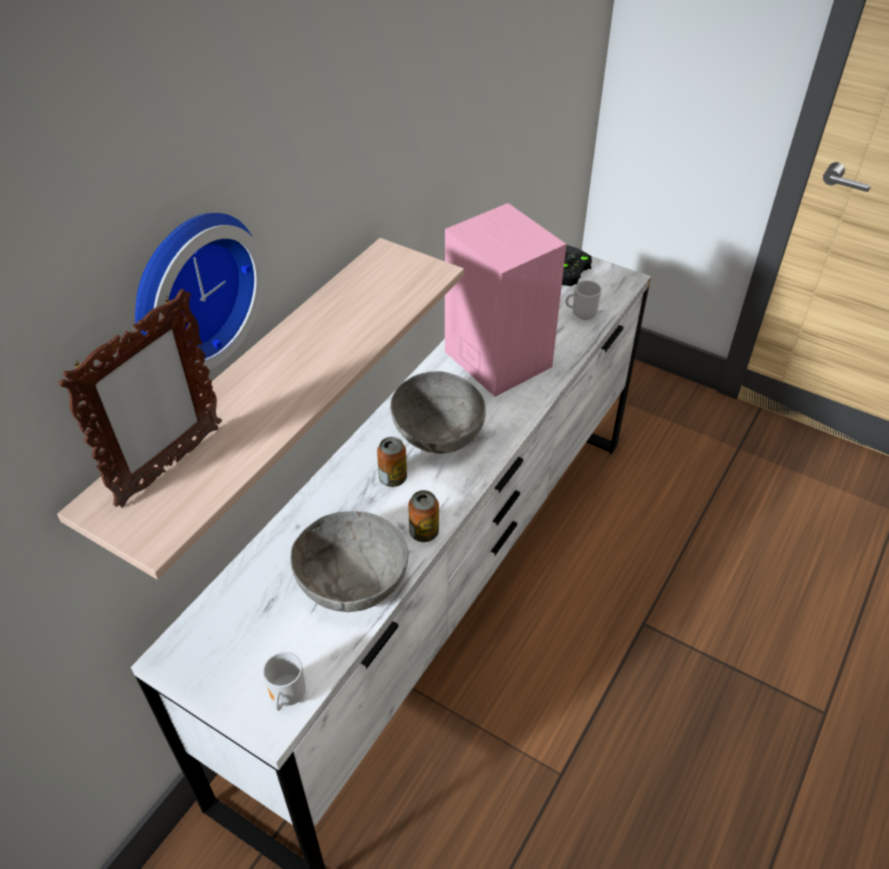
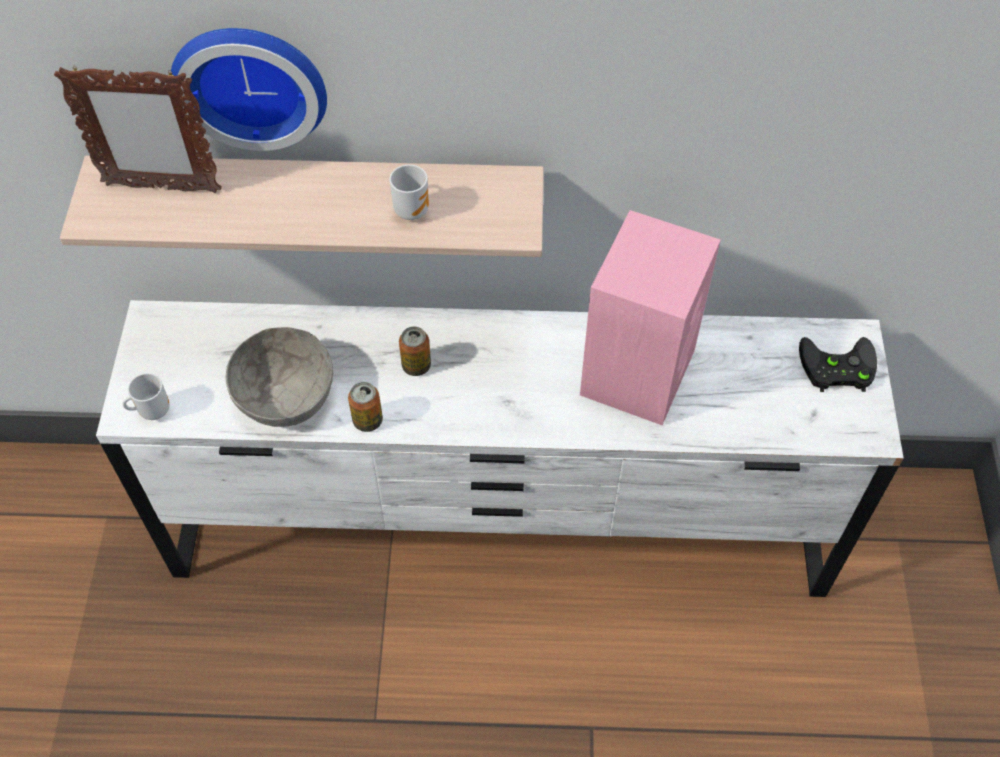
camera: 60 degrees right, 10 degrees up
grey bowl [390,371,486,454] -> none
mug [565,281,601,320] -> mug moved to [389,165,429,220]

